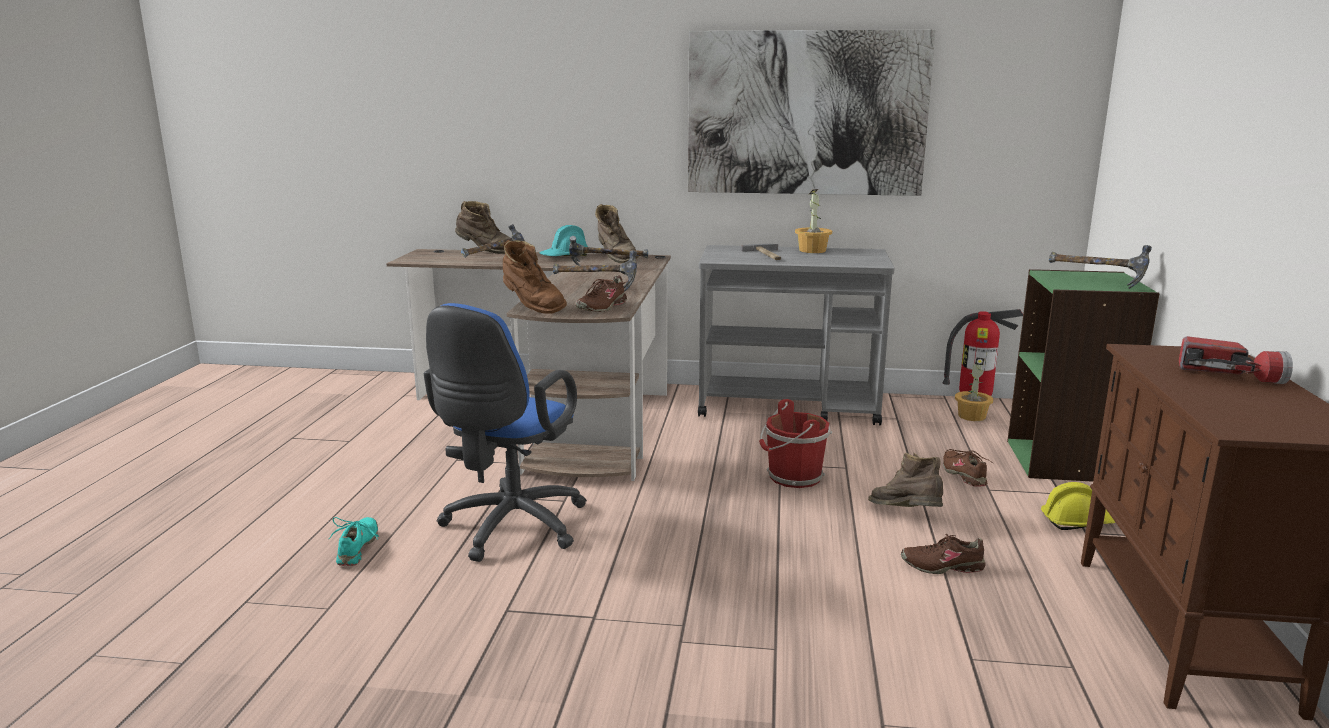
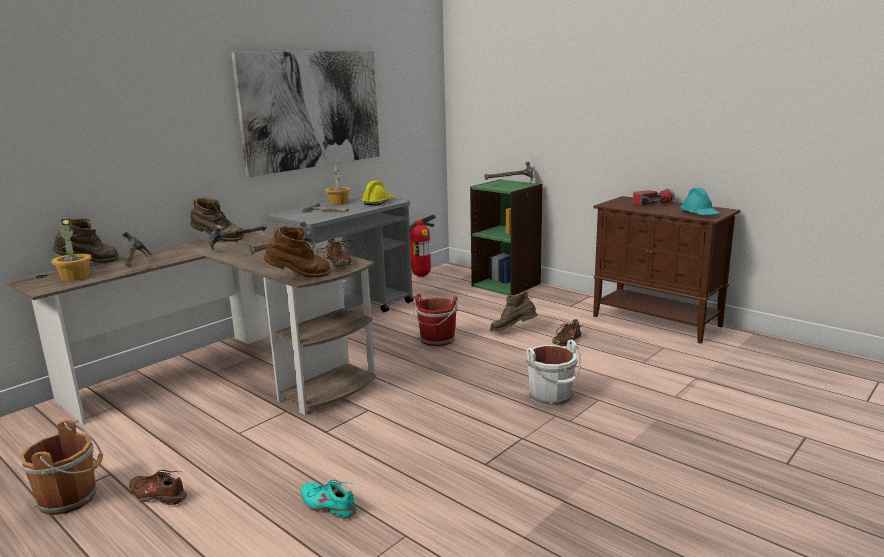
camera: 55 degrees left, 0 degrees up
blue office chair [424,303,587,562] -> none
turquoise hard hat [540,225,588,256] -> turquoise hard hat moved to [680,188,720,215]
brown shoe [943,449,994,487] -> brown shoe moved to [129,470,187,505]
potted plant [955,358,993,421] -> potted plant moved to [51,218,92,281]
yellow hard hat [1041,482,1116,530] -> yellow hard hat moved to [361,181,395,206]
none -> brown bucket [20,420,103,515]
none -> white bucket [526,340,581,407]

